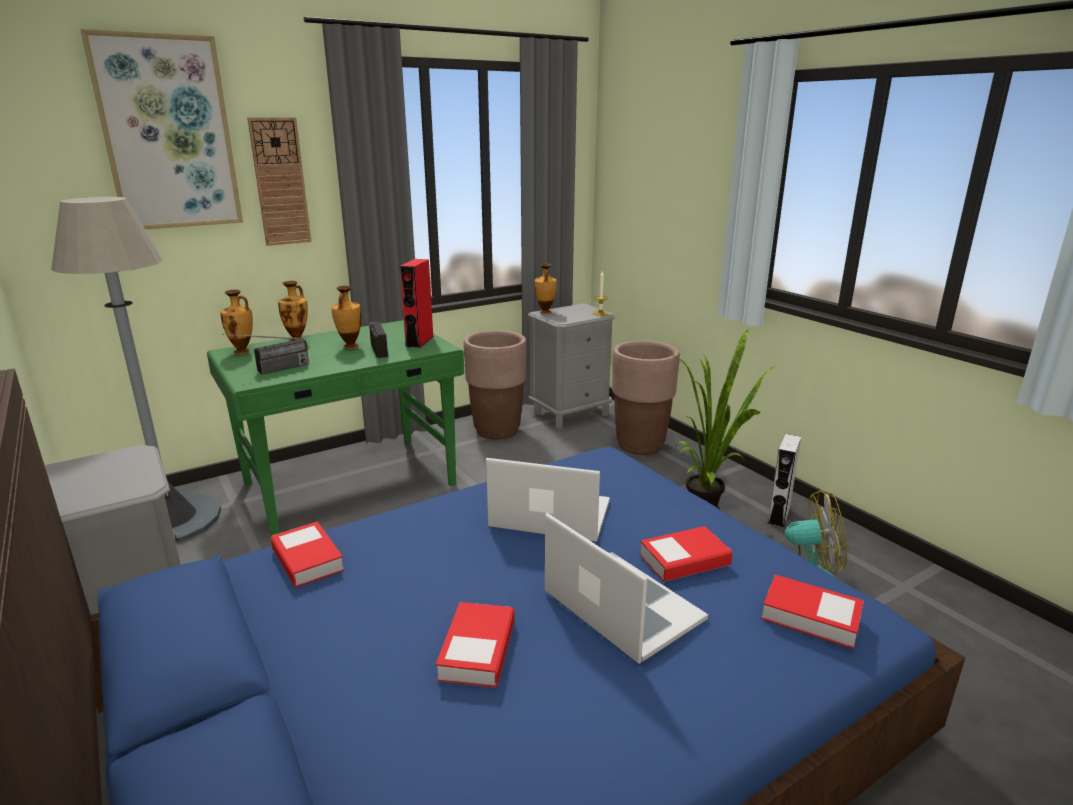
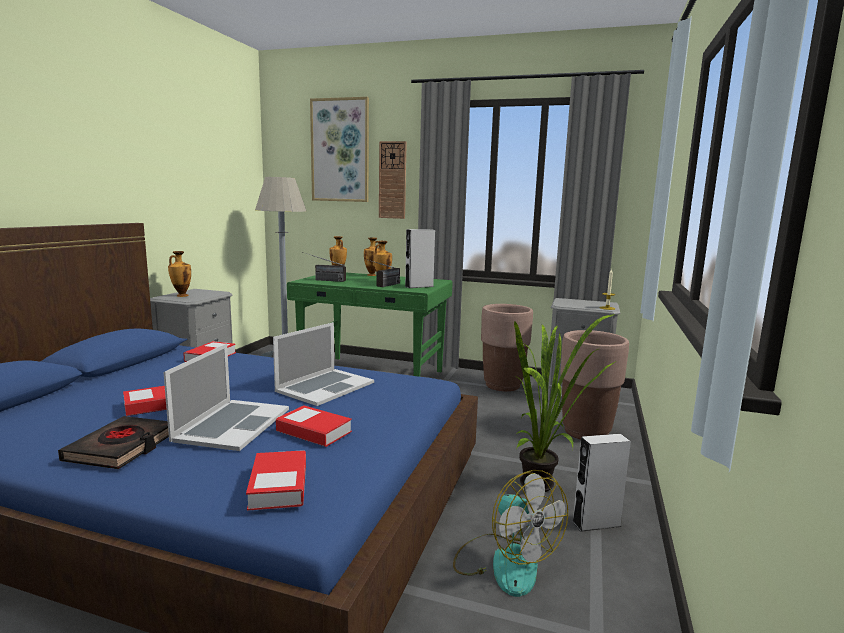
camera: 50 degrees right, 10 degrees down
red speaker [400,259,433,348] -> grey speaker [405,229,435,288]
laptop [486,458,610,542] -> laptop turned 60 degrees clockwise [273,322,374,406]
vase [534,264,557,314] -> vase moved to [168,251,191,297]
none -> black book [58,416,169,469]

